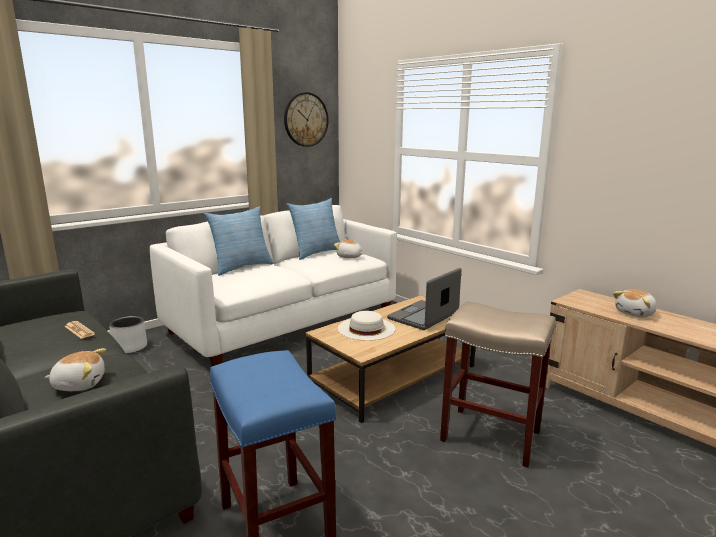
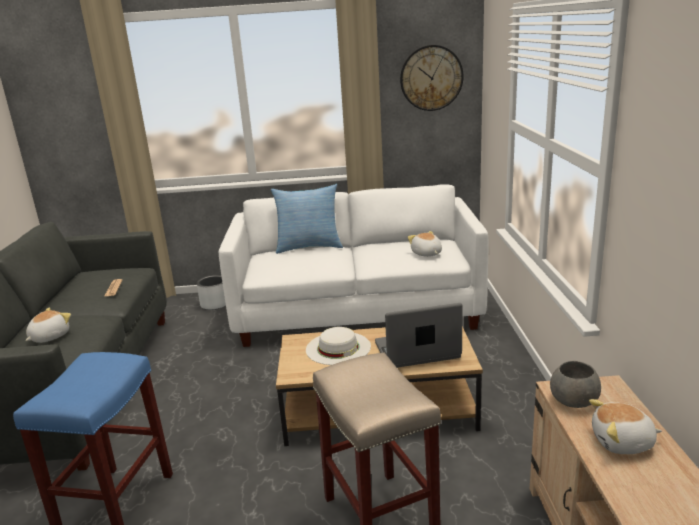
camera: 40 degrees right, 5 degrees up
plush toy [44,348,106,391] -> plush toy turned 90 degrees counterclockwise [25,308,71,343]
pillow [287,198,340,260] -> none
none -> grey bowl [550,361,601,408]

